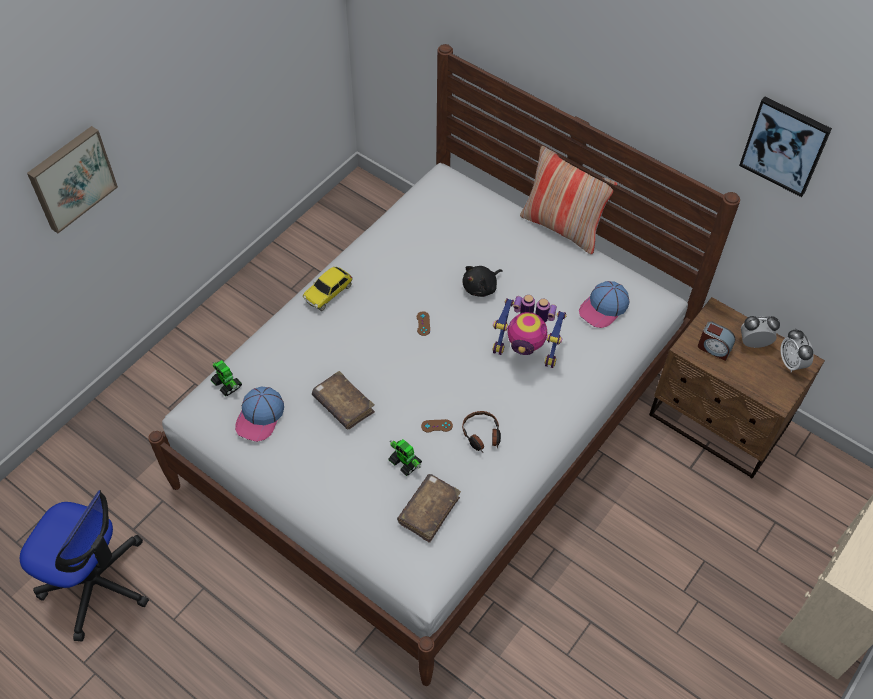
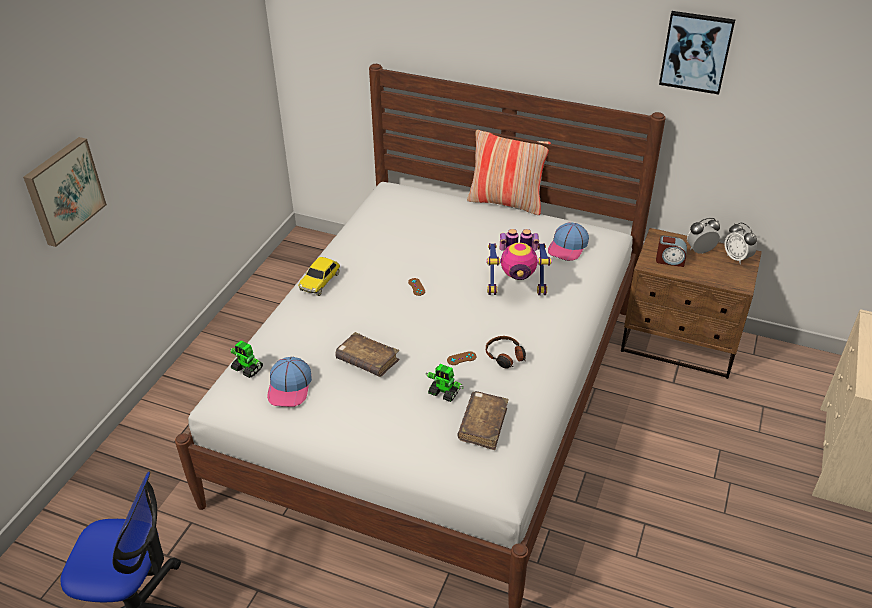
camera: 15 degrees left, 15 degrees down
black plush toy [462,266,503,297] -> none

